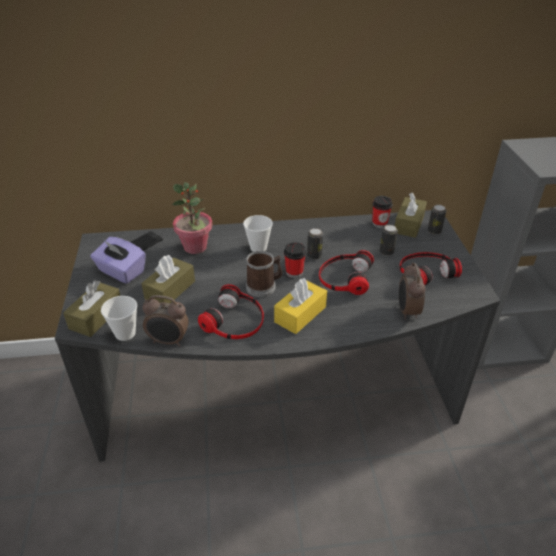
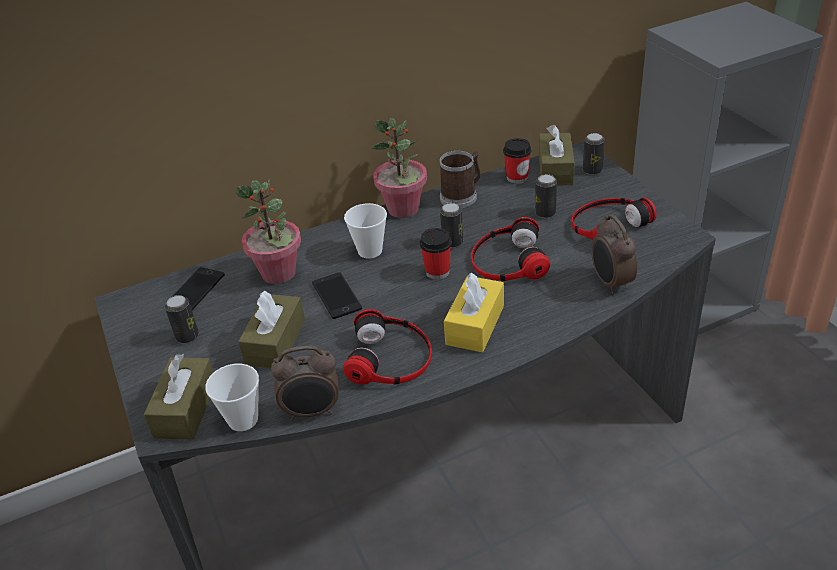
camera: 15 degrees left, 0 degrees up
purple tissue box [90,237,146,284] -> can [165,295,199,343]
mug [246,251,282,297] -> mug moved to [439,151,480,208]
none -> phone [312,272,362,319]
none -> potted plant [371,118,427,218]

